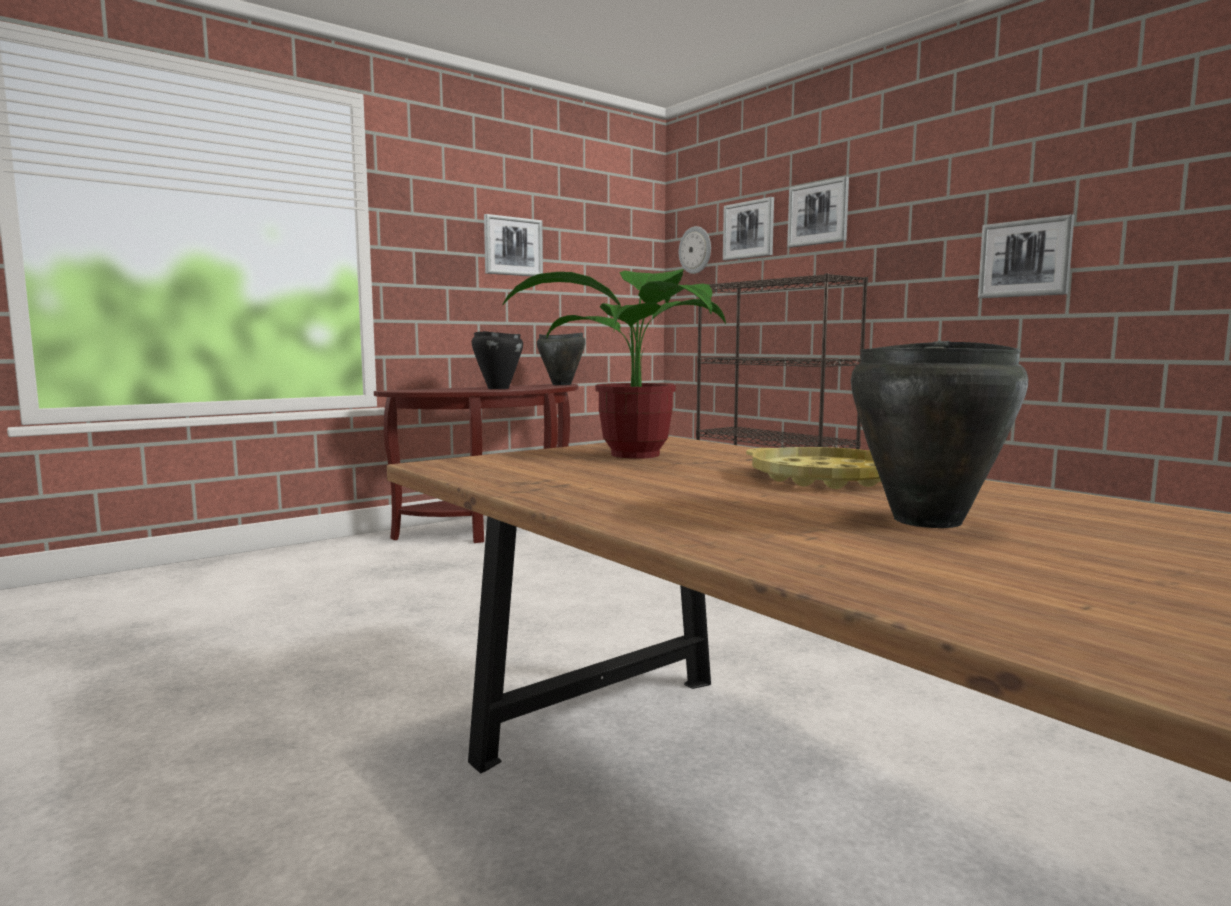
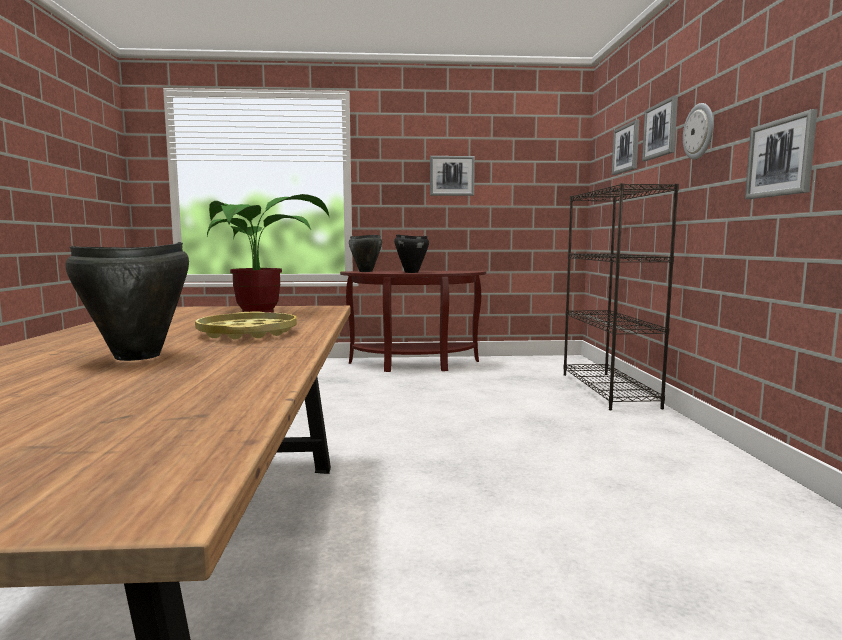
camera: 35 degrees right, 0 degrees up
black cooking pot [537,333,586,385] -> black cooking pot moved to [349,235,382,272]
wall clock [679,226,711,274] -> wall clock moved to [683,103,714,160]

